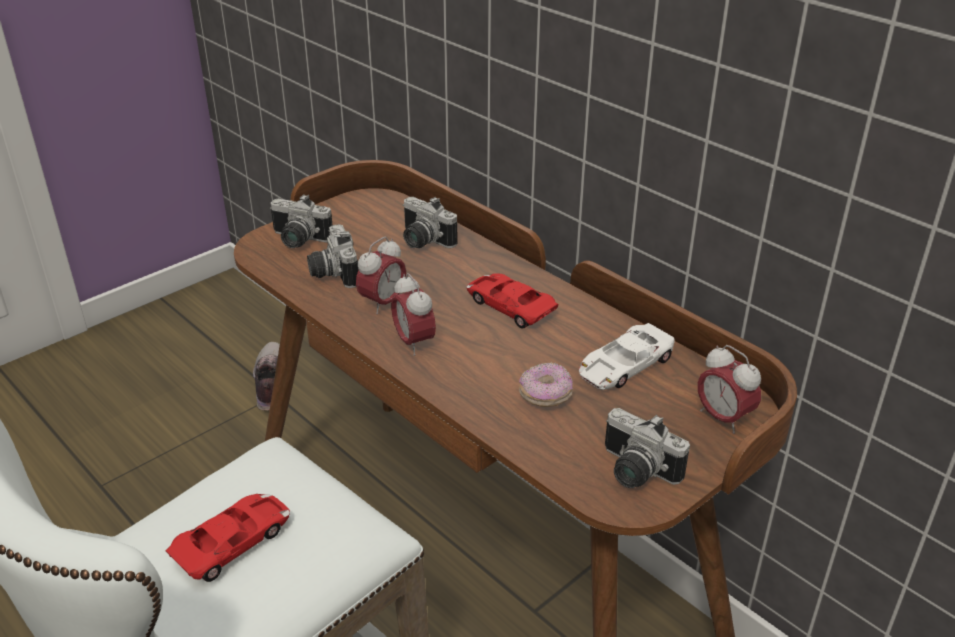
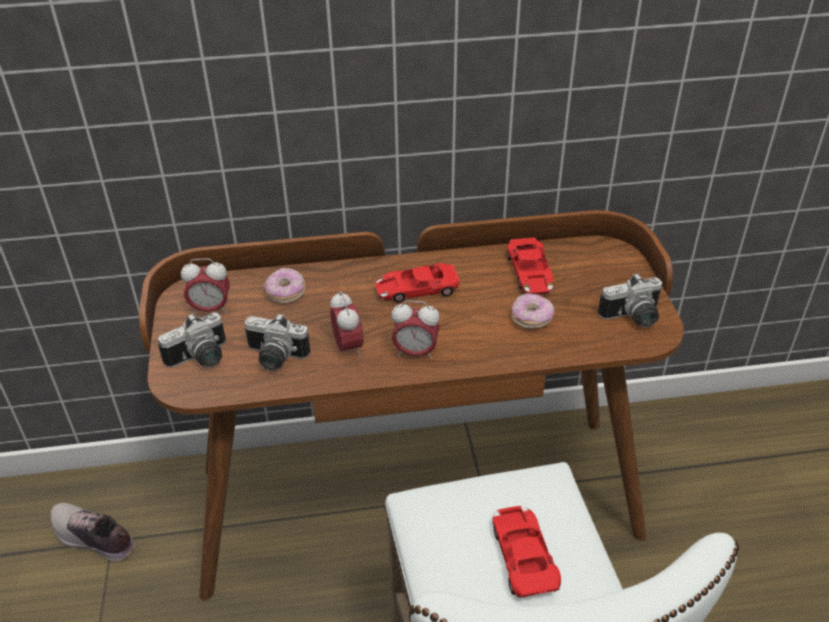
camera: 55 degrees left, 5 degrees up
camera [403,197,458,248] -> donut [264,268,306,303]
white toy car [579,323,675,390] -> red toy car [507,238,554,295]
alarm clock [698,345,761,434] -> alarm clock moved to [181,258,230,315]

